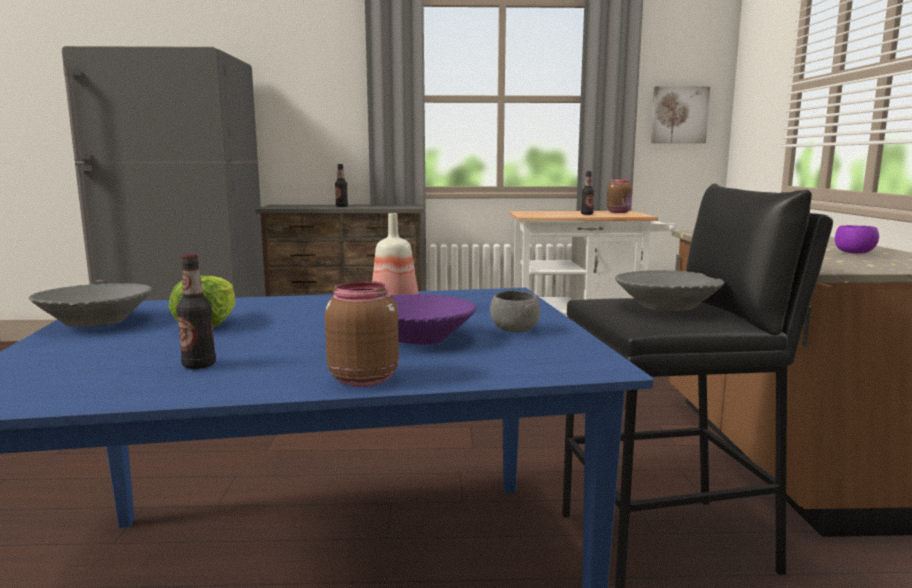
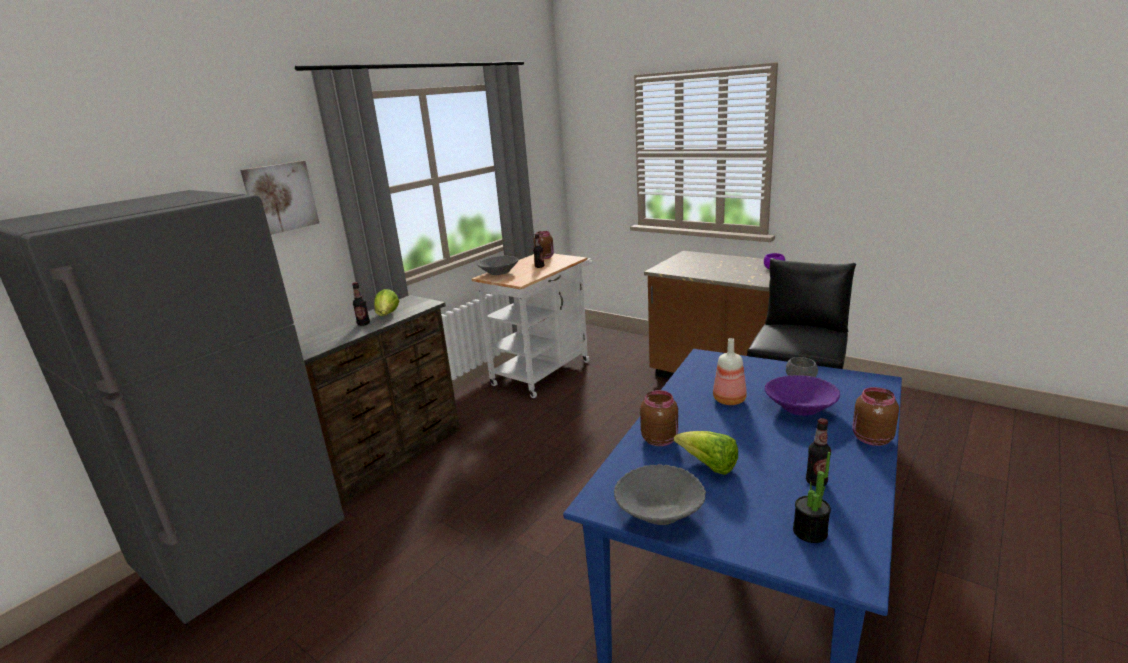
camera: 50 degrees left, 10 degrees up
grey bowl [615,270,725,311] -> grey bowl moved to [478,256,519,275]
picture [651,86,710,143] -> picture moved to [240,161,319,235]
none -> lettuce [374,289,399,316]
none -> brown jar [640,390,678,446]
none -> potted plant [793,452,831,543]

